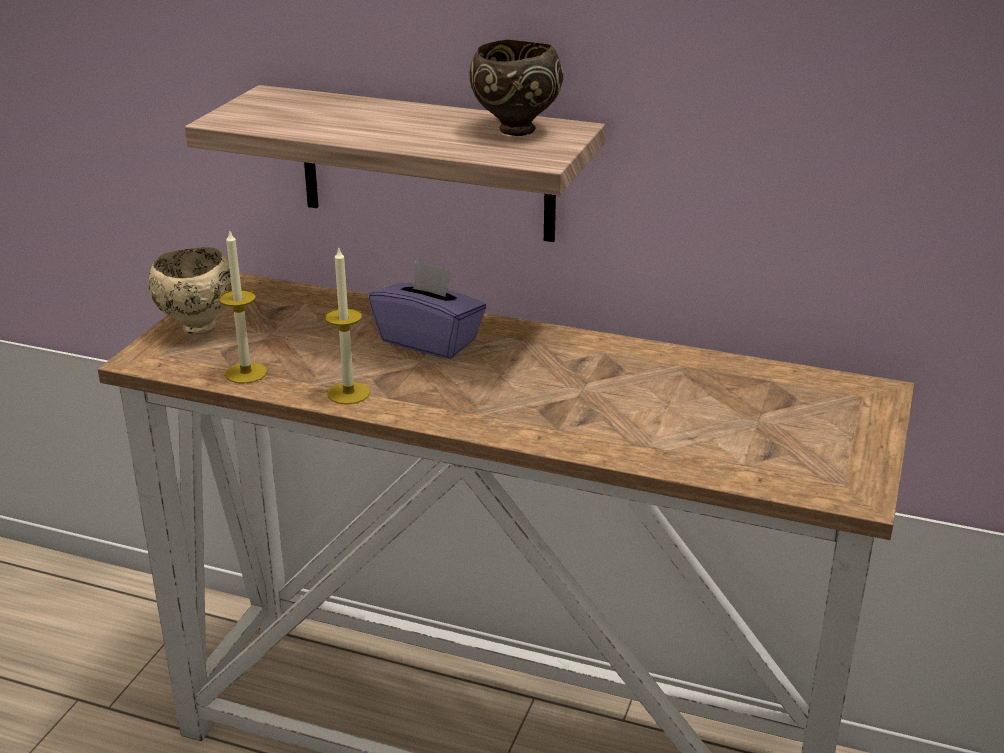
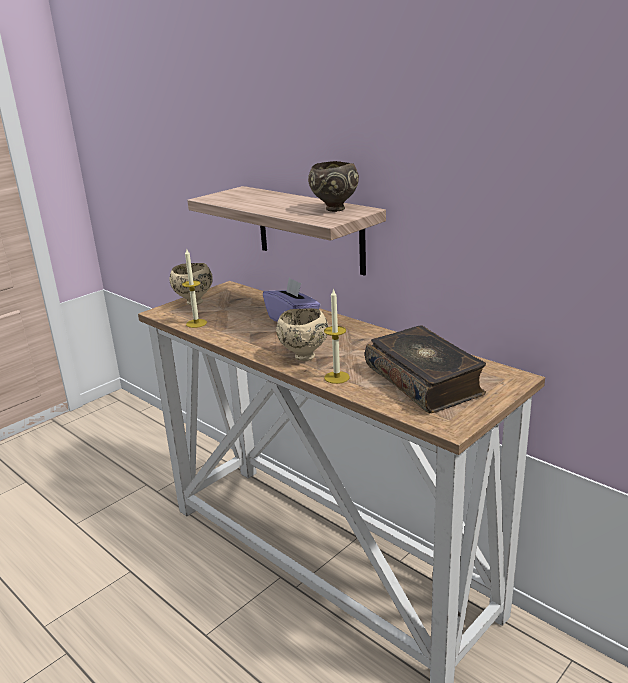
camera: 25 degrees right, 5 degrees down
candle [325,246,370,404] -> candle moved to [324,288,350,384]
none -> beige bowl [276,308,328,361]
none -> book [365,325,486,413]

